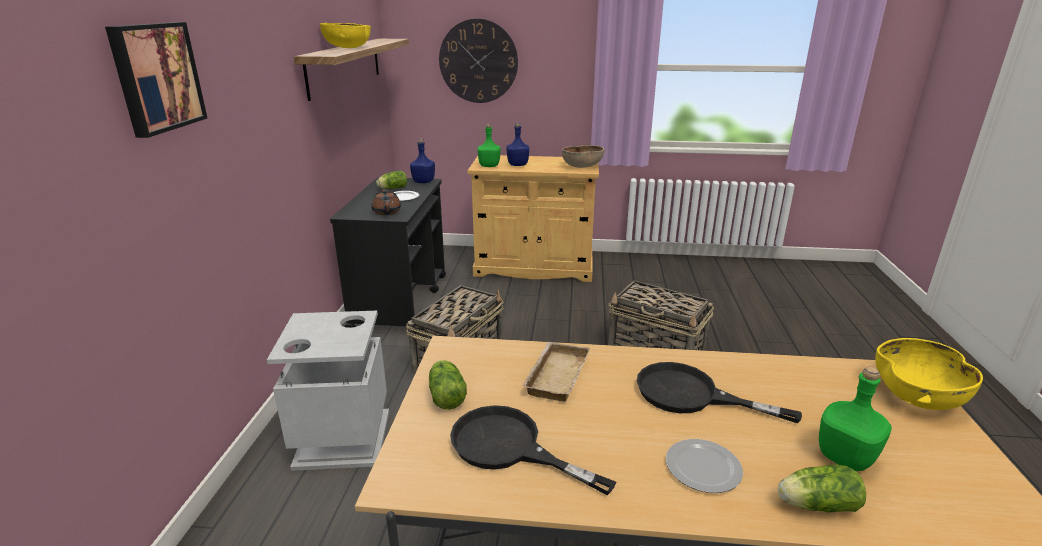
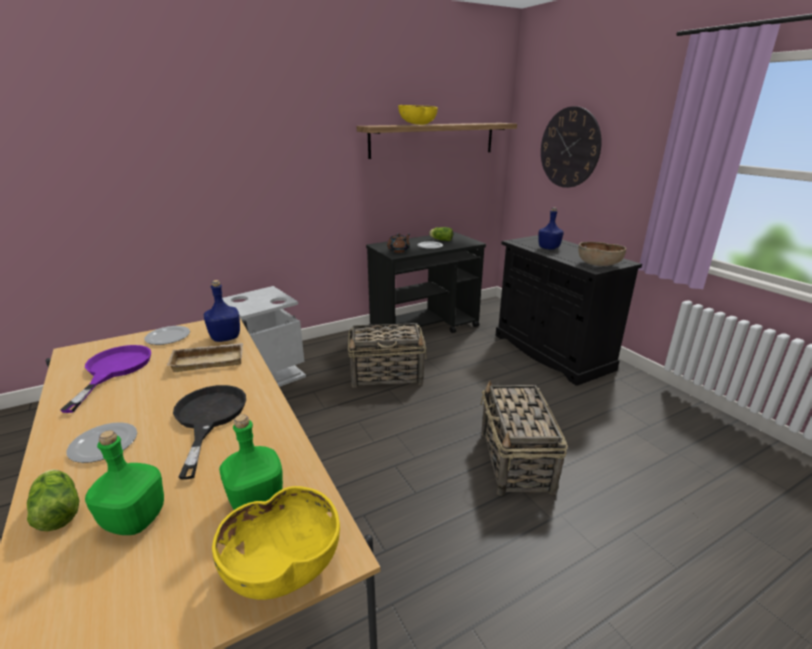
camera: 55 degrees right, 0 degrees up
picture [105,22,207,138] -> none
blue bottle [410,139,435,183] -> blue bottle moved to [204,280,240,342]
lettuce [429,360,467,410] -> plate [144,326,190,345]
black frying pan [450,405,616,495] -> purple frying pan [60,345,151,413]
beige cabinet [467,155,599,282] -> black cabinet [495,235,642,386]
green bottle [478,124,501,167] -> green bottle moved to [219,414,283,510]

